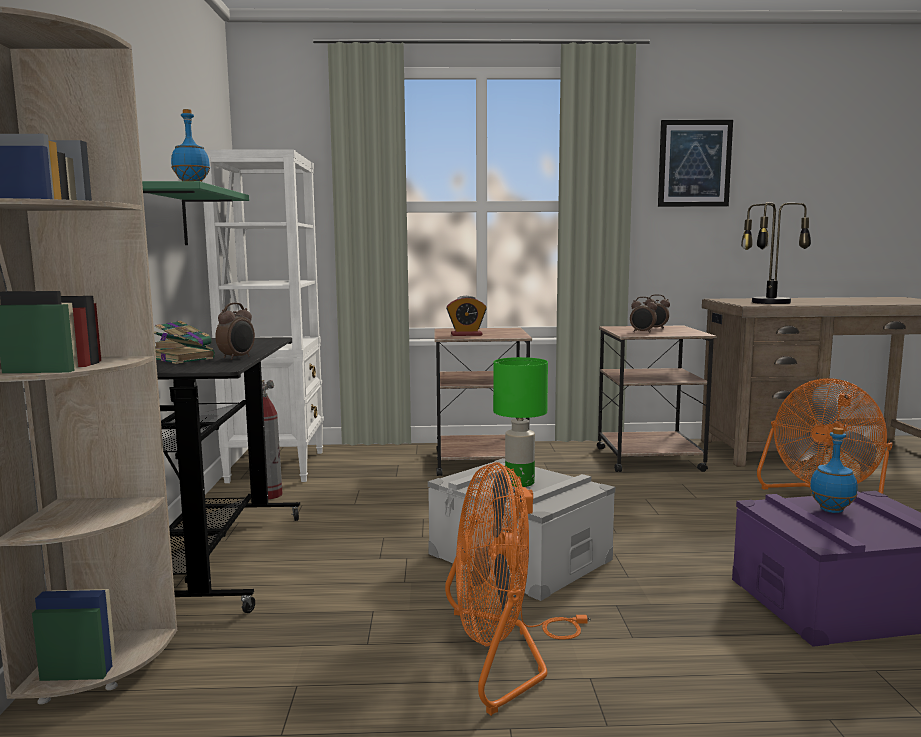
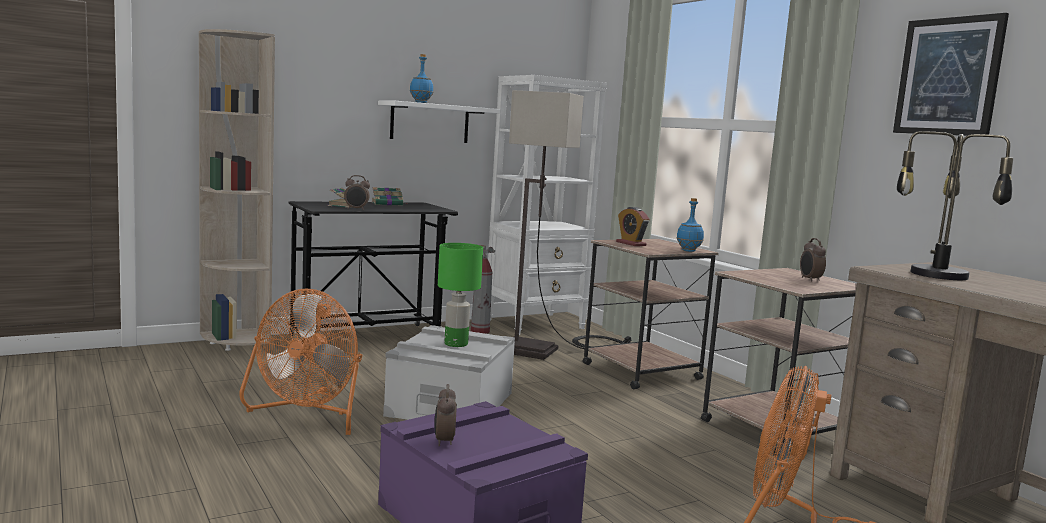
camera: 60 degrees right, 0 degrees up
green shelf [142,181,249,245] -> white shelf [378,100,501,143]
orange fan [445,462,591,716] -> orange fan turned 120 degrees counterclockwise [239,289,362,435]
alarm clock [630,297,657,333] -> alarm clock moved to [434,384,457,446]
blue bottle [810,428,858,513] -> blue bottle moved to [676,198,704,252]
none -> floor lamp [509,90,631,360]

